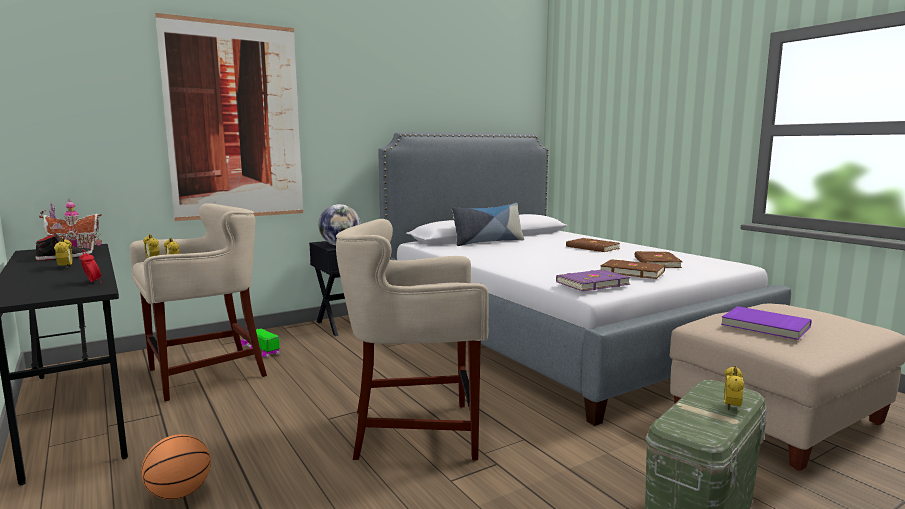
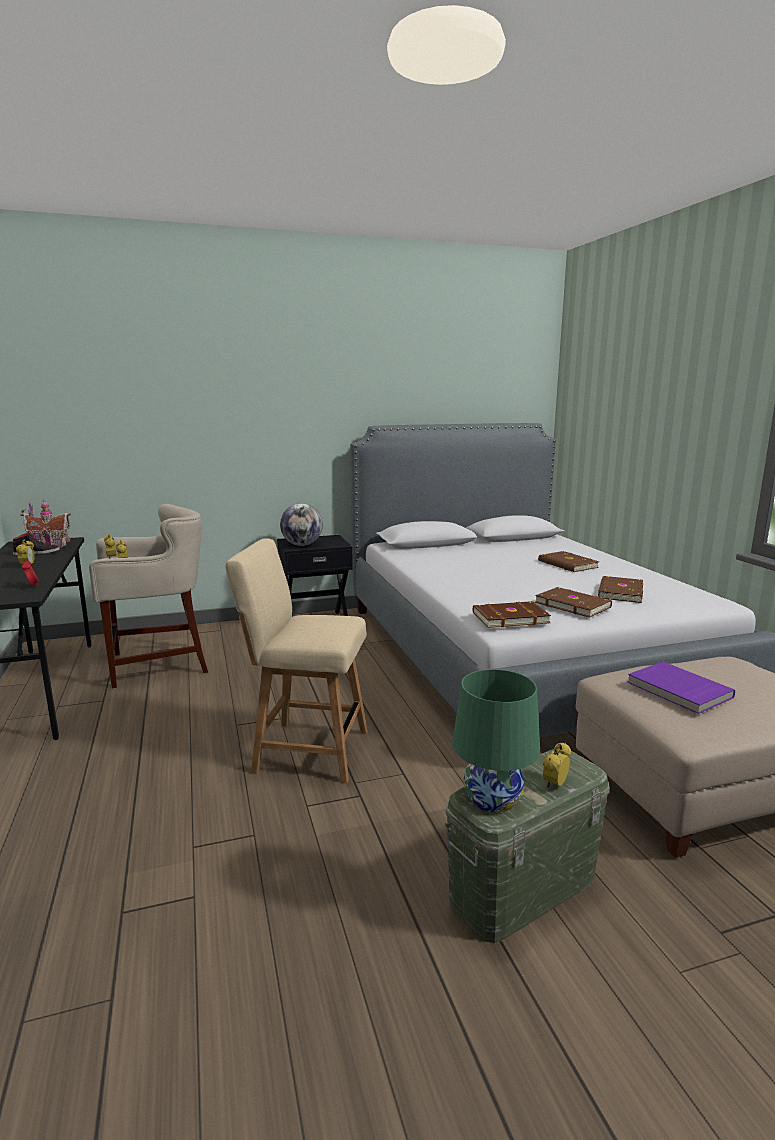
camera: 15 degrees right, 5 degrees up
basketball [141,434,211,499] -> none
picture [155,13,303,221] -> none
toy truck [241,329,280,358] -> none
beige stool [336,219,489,461] -> beige chair [226,539,367,783]
pillow [452,203,524,246] -> none
purple book [556,269,631,291] -> brown book [473,601,551,628]
none -> green table lamp [452,669,540,813]

